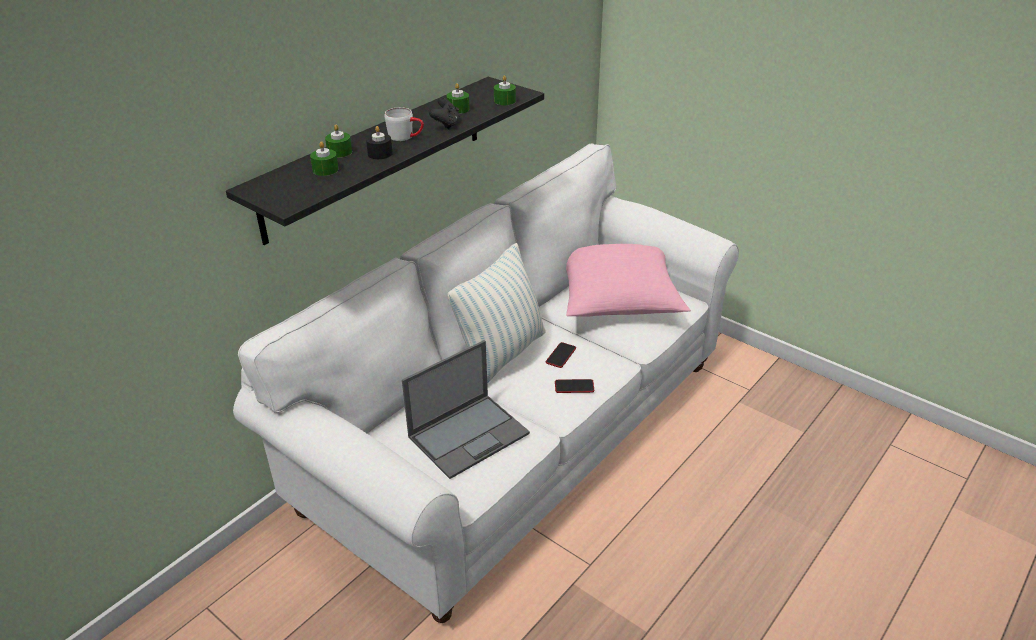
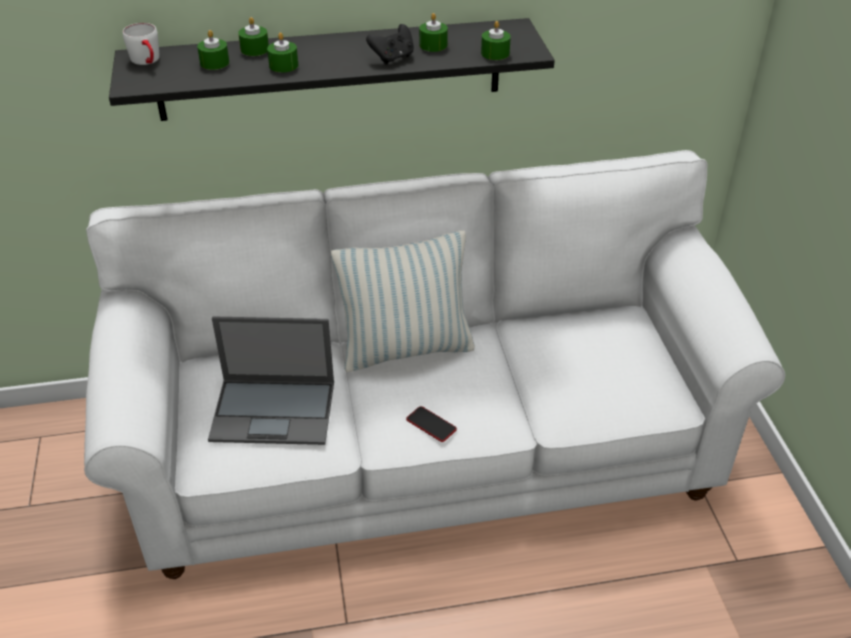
camera: 40 degrees right, 5 degrees up
black candle [366,126,393,159] -> green candle [267,32,298,73]
white mug [385,107,424,141] -> white mug moved to [123,23,160,65]
phone [546,342,576,368] -> none
pink pillow [566,244,691,317] -> none

